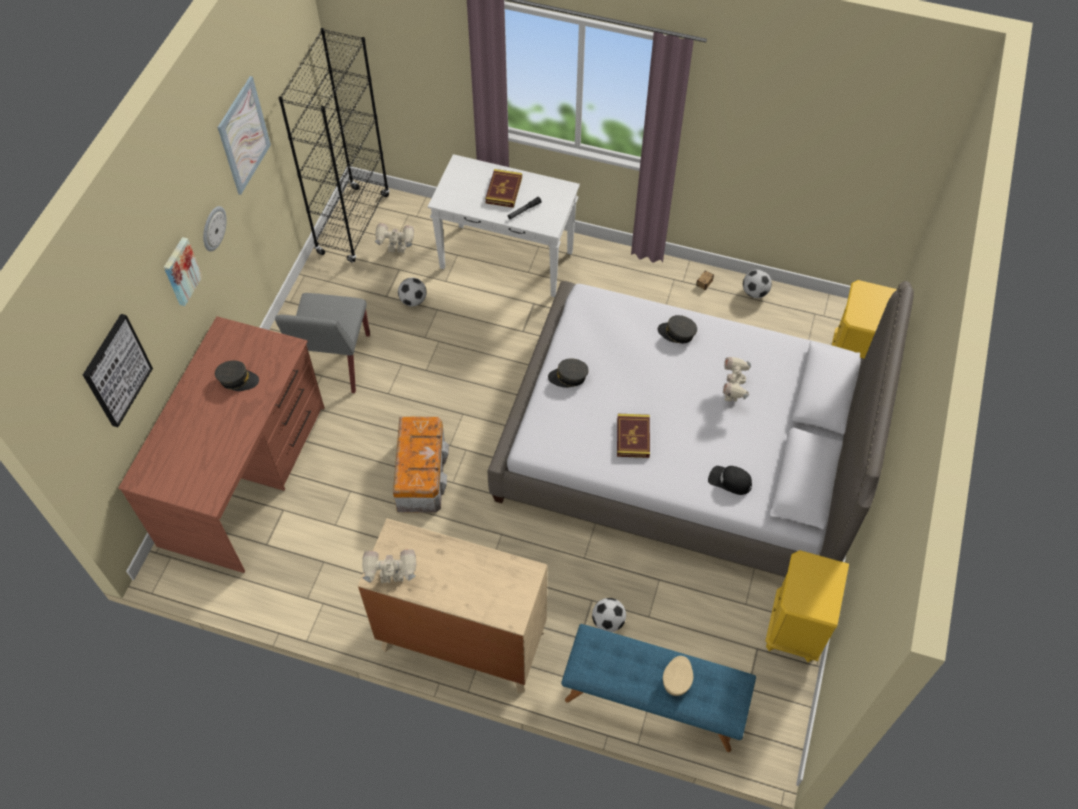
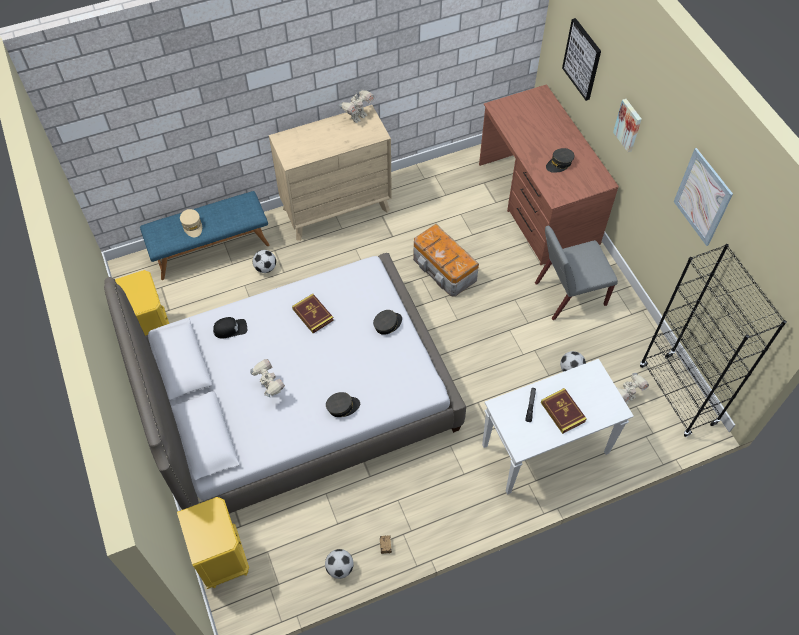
camera: 140 degrees right, 0 degrees up
wall clock [203,206,227,251] -> none
grey chair [275,293,370,393] -> grey chair turned 75 degrees counterclockwise [535,226,618,320]

